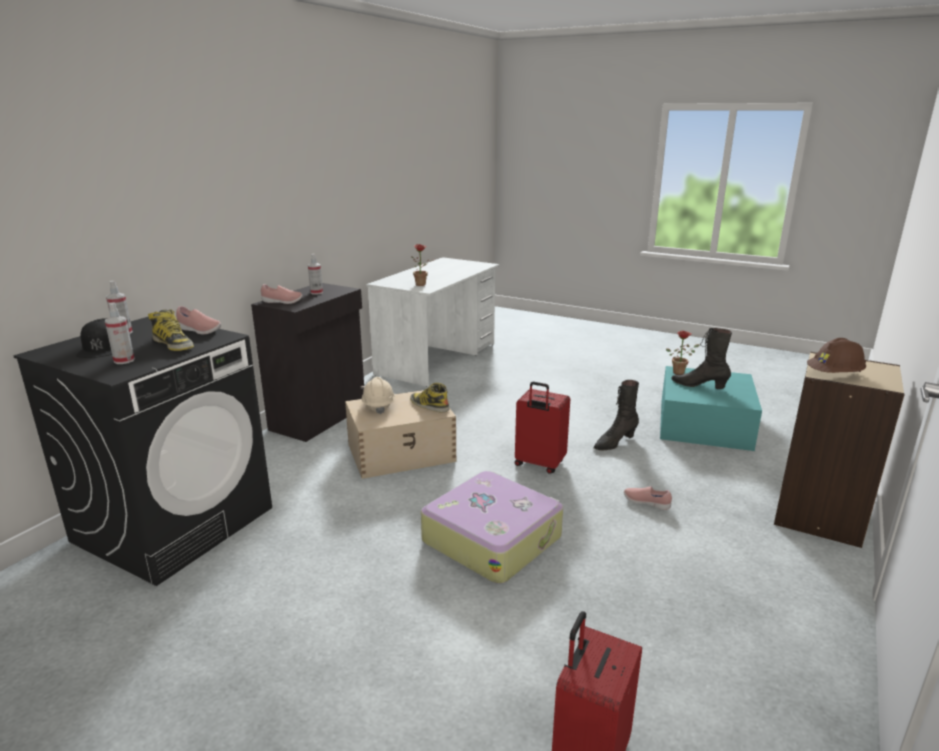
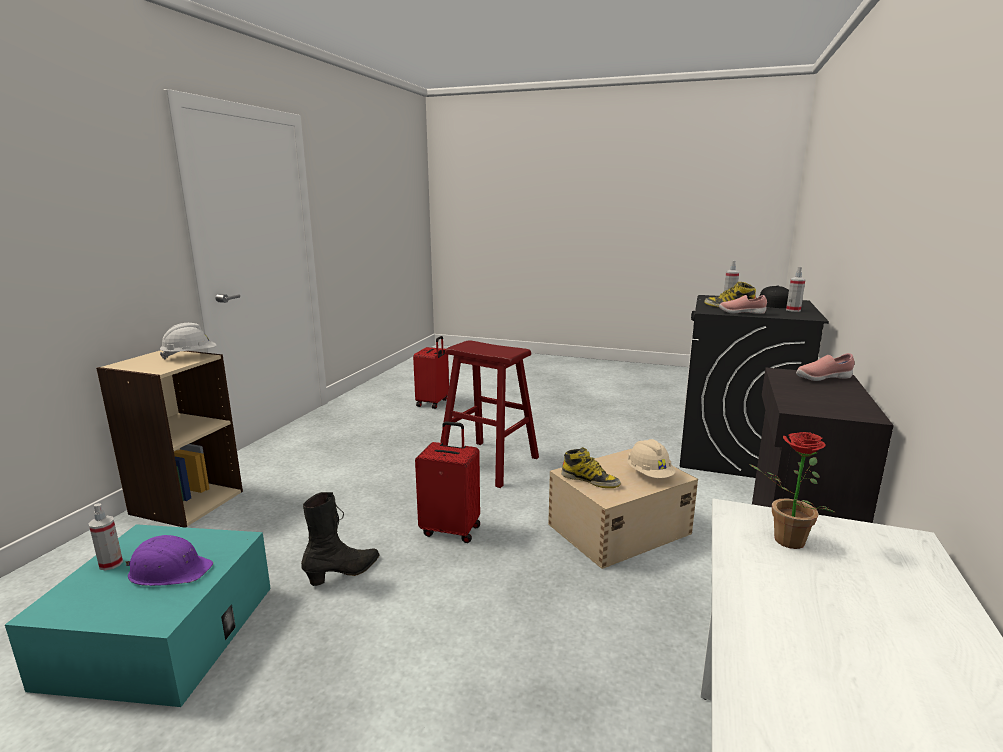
camera: 170 degrees right, 5 degrees down
spray bottle [308,254,323,295] -> spray bottle moved to [89,503,123,570]
suitcase [421,471,563,584] -> red stool [440,340,539,488]
pink shoe [624,486,672,510] -> none
potted plant [666,331,700,375] -> none
black boot [671,328,732,389] -> purple hard hat [125,535,213,586]
brown hard hat [807,338,866,373] -> white hard hat [160,323,217,360]

